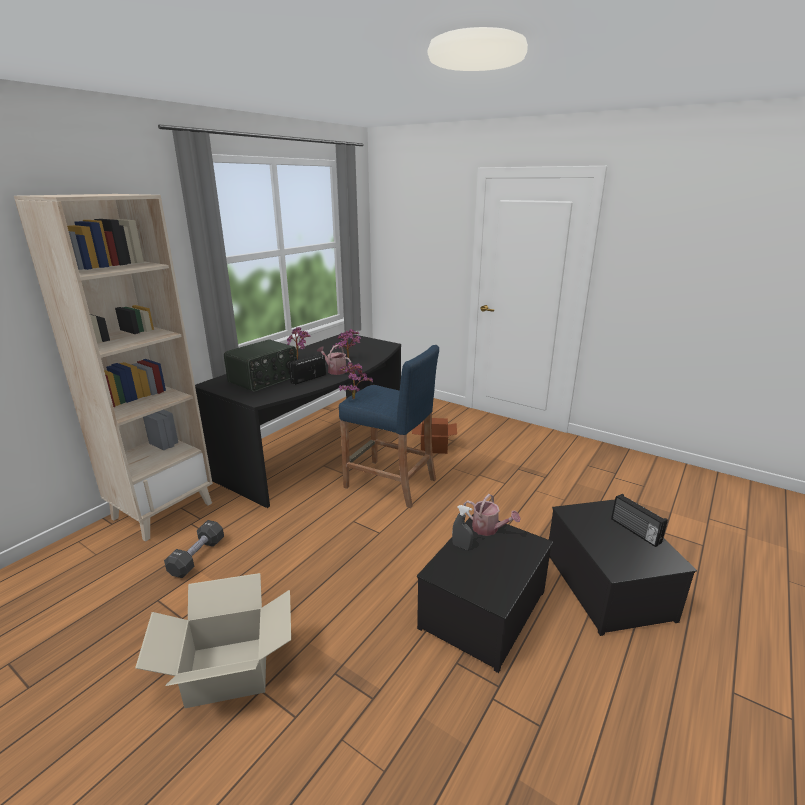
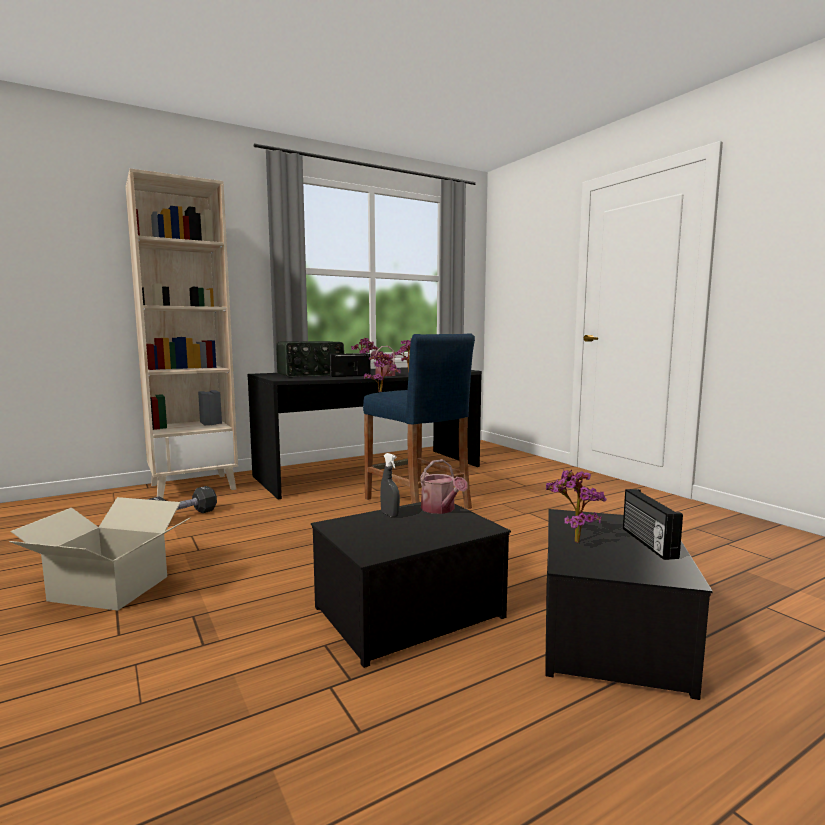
camera: 25 degrees right, 15 degrees down
cardboard box [412,418,457,454] -> none
none -> potted plant [546,470,607,543]

